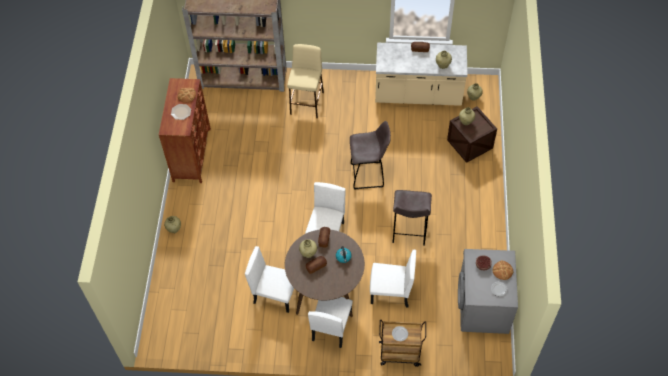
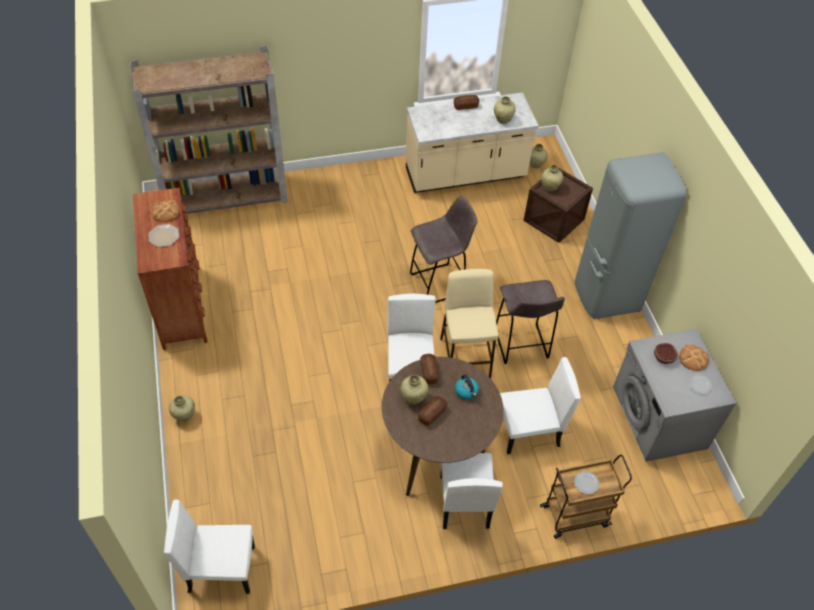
camera: 20 degrees left, 5 degrees down
white chair [245,246,294,313] -> white chair moved to [164,499,255,594]
beige stool [287,44,324,118] -> beige stool moved to [440,269,498,379]
none -> grey fridge [575,152,687,319]

